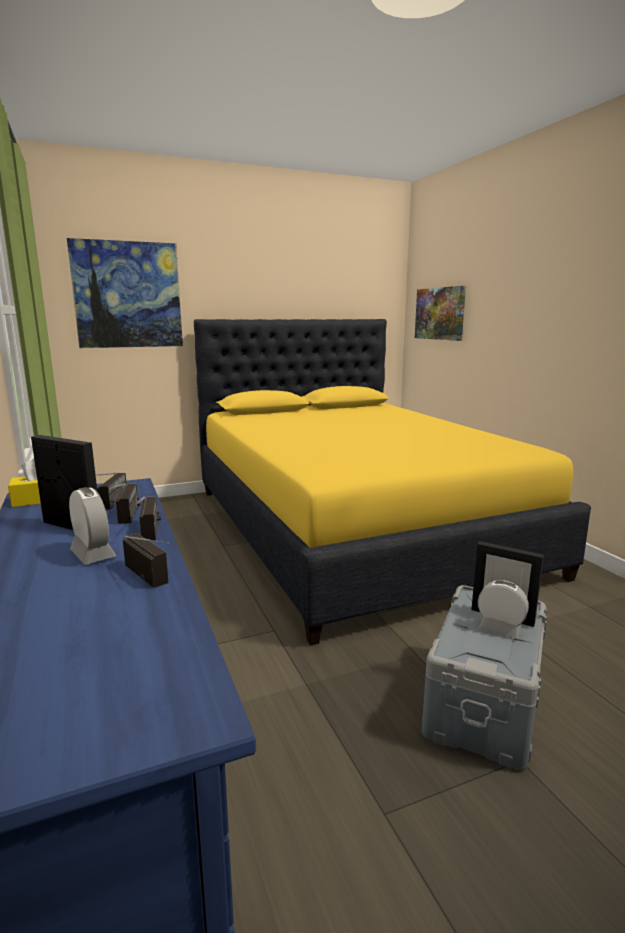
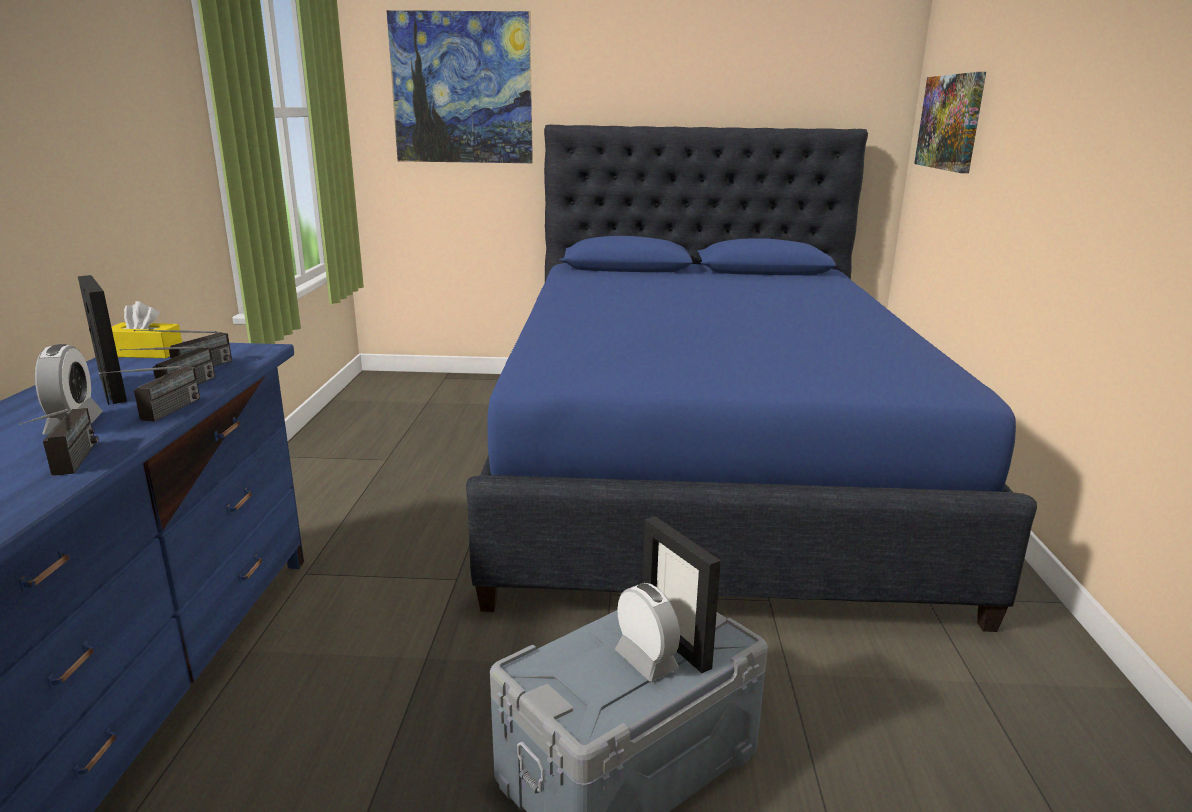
camera: 25 degrees right, 5 degrees up
yellow bed [194,319,591,646] -> blue bed [466,125,1037,632]

